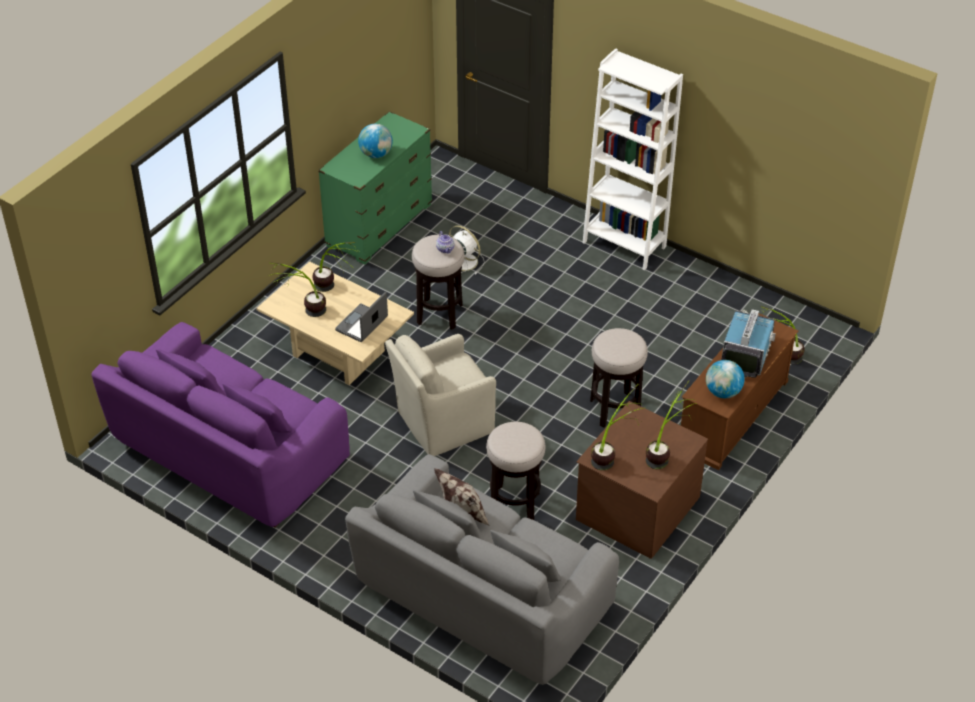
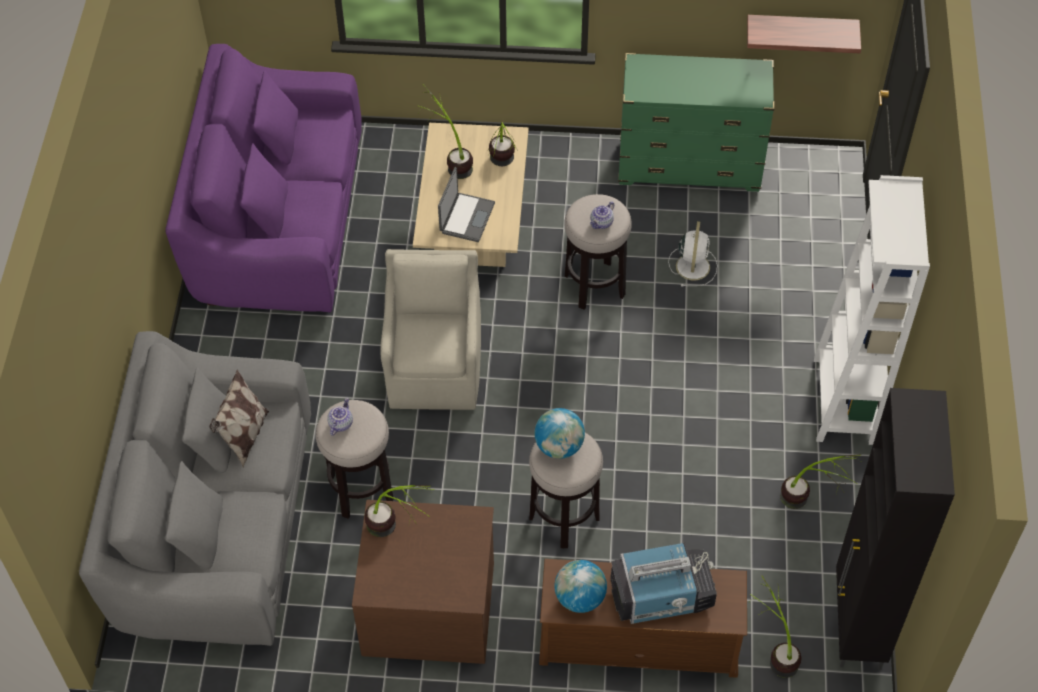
camera: 60 degrees right, 10 degrees up
laptop [335,292,388,342] -> laptop turned 105 degrees clockwise [438,167,495,242]
globe [358,124,393,158] -> globe moved to [534,408,585,459]
beige armchair [385,334,496,456] -> beige armchair turned 60 degrees clockwise [380,249,481,410]
potted plant [646,380,697,469] -> potted plant moved to [780,454,861,509]
none -> teapot [327,398,353,436]
none -> shelf [747,15,861,53]
none -> black cabinet [836,388,955,670]

